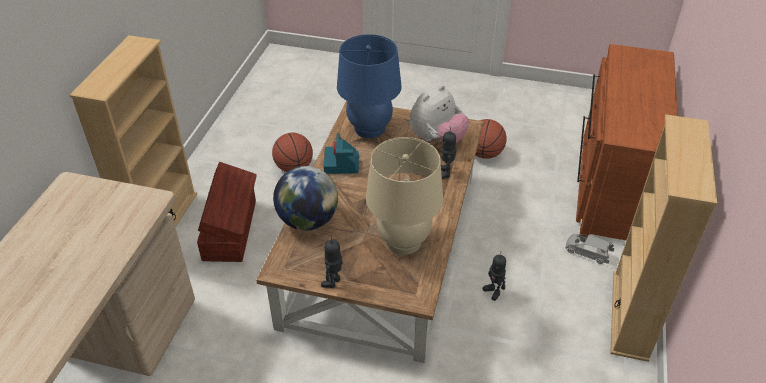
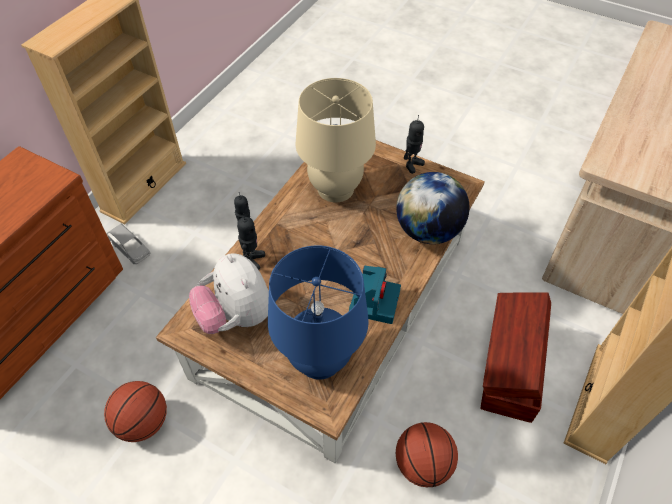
camera: 165 degrees left, 10 degrees up
plush toy [410,85,470,143] -> plush toy turned 90 degrees counterclockwise [189,253,269,334]

